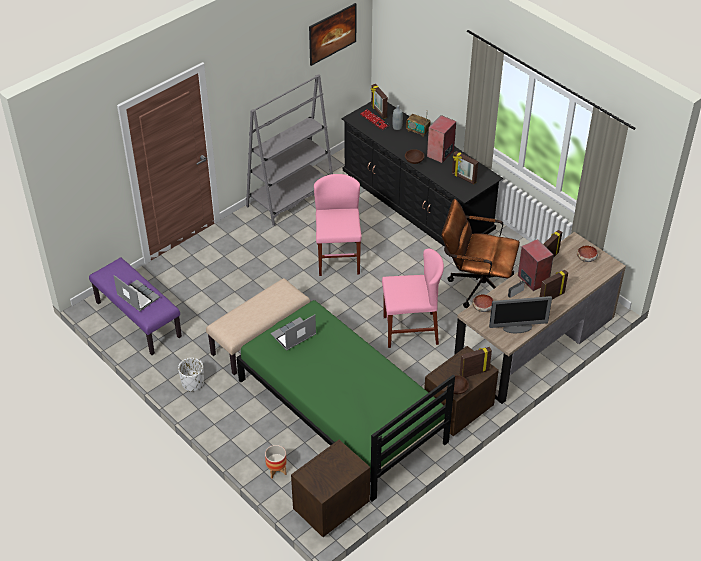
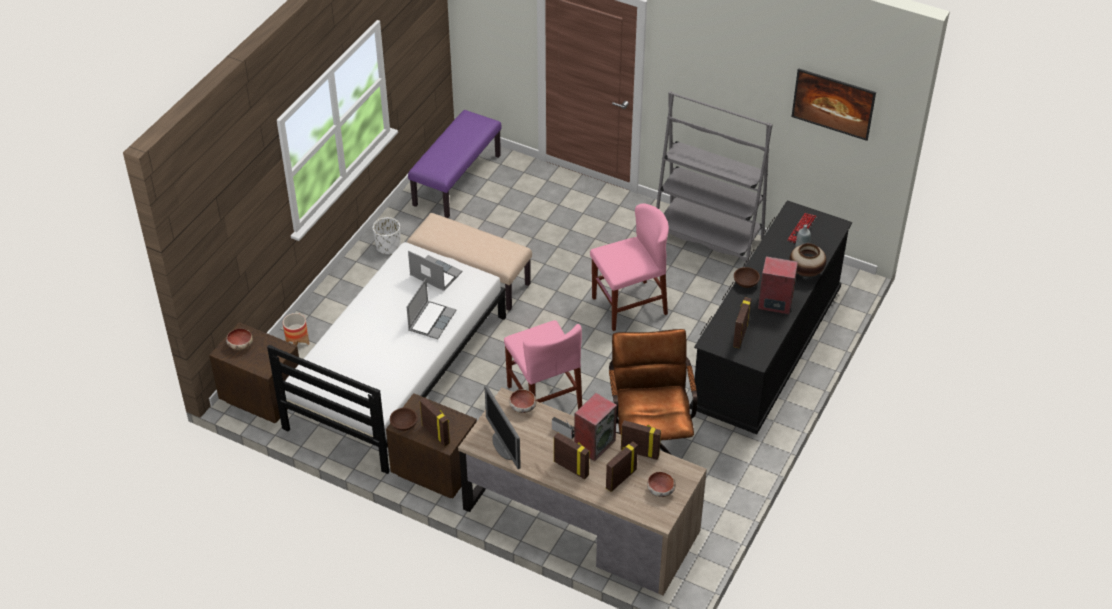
camera: 70 degrees right, 0 degrees up
laptop [113,275,160,312] -> laptop moved to [407,278,456,339]
green bed [236,300,455,502] -> white bed [267,242,506,474]
picture frame [371,84,388,119] -> picture frame moved to [606,441,638,492]
radio [406,114,431,137] -> vase [789,243,826,277]
none -> bowl [226,328,253,350]

